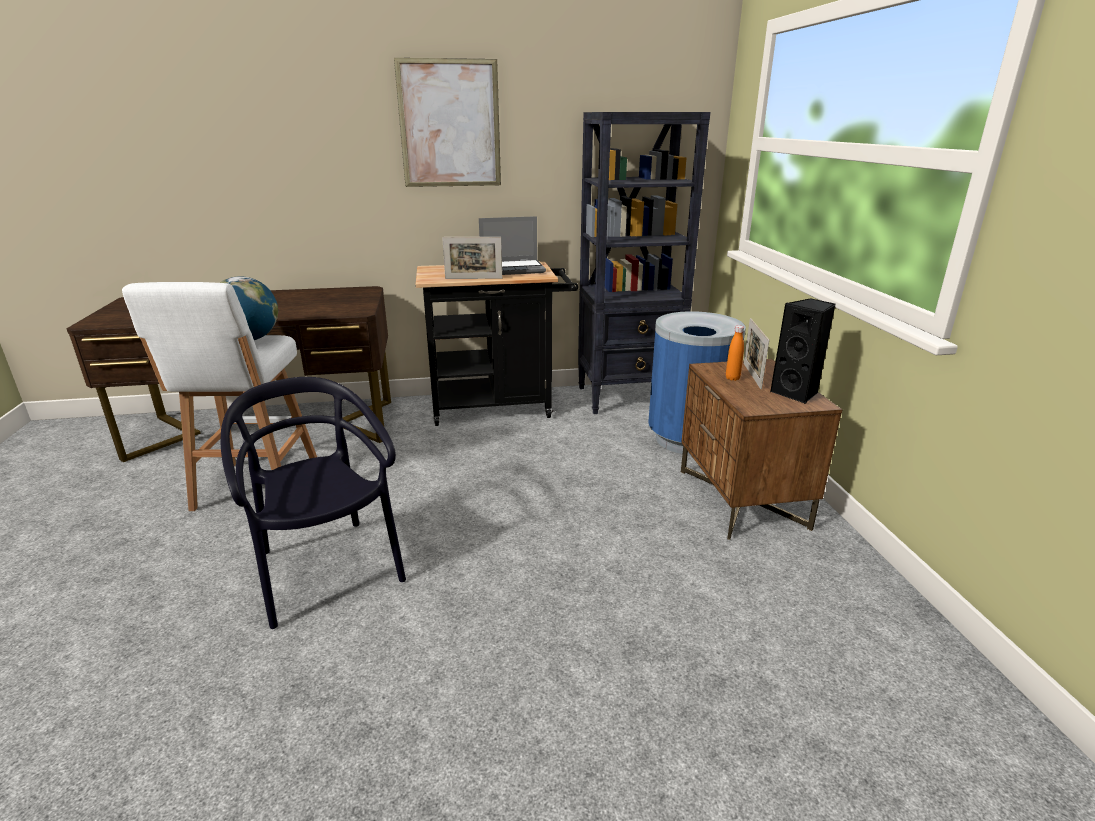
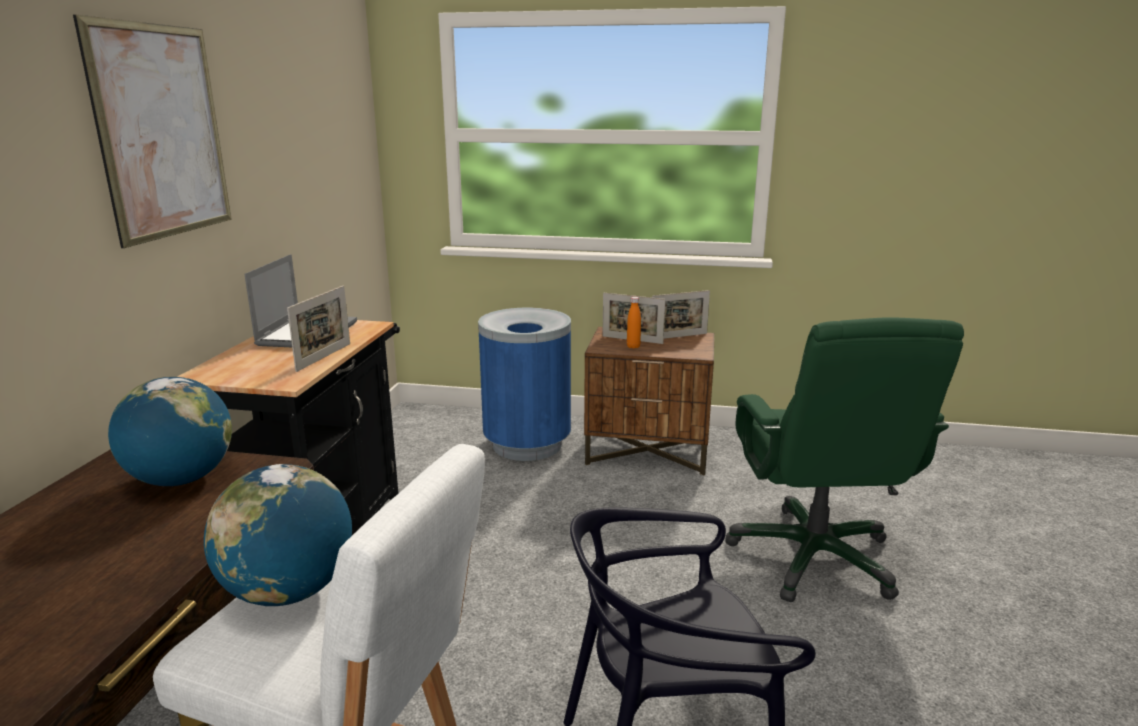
camera: 70 degrees left, 5 degrees down
black bookcase [578,112,710,414] -> none
black speaker [770,298,835,404] -> picture frame [652,290,710,339]
none -> globe [108,377,232,486]
none -> green office chair [725,317,964,602]

